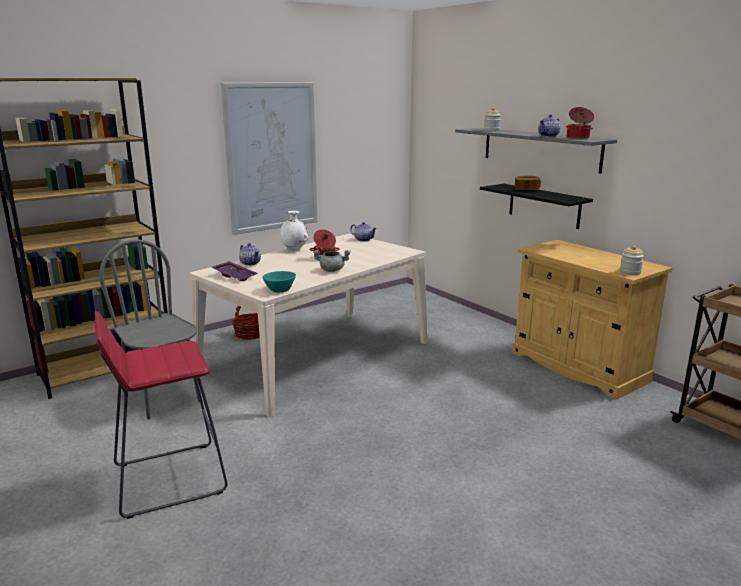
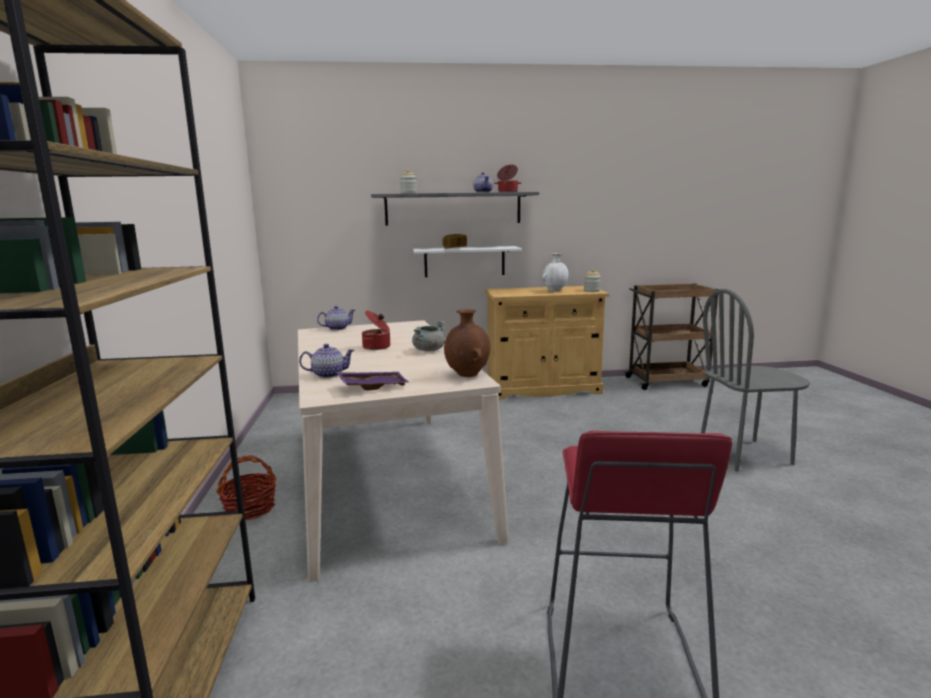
camera: 60 degrees left, 5 degrees down
grey chair [99,239,200,419] -> grey chair moved to [701,289,810,472]
picture [221,82,318,235] -> none
turquoise bowl [262,271,296,293] -> brown vase [444,309,491,377]
white vase [280,211,309,251] -> white vase moved to [542,253,569,291]
black shelf [480,184,593,229] -> white shelf [413,246,522,277]

